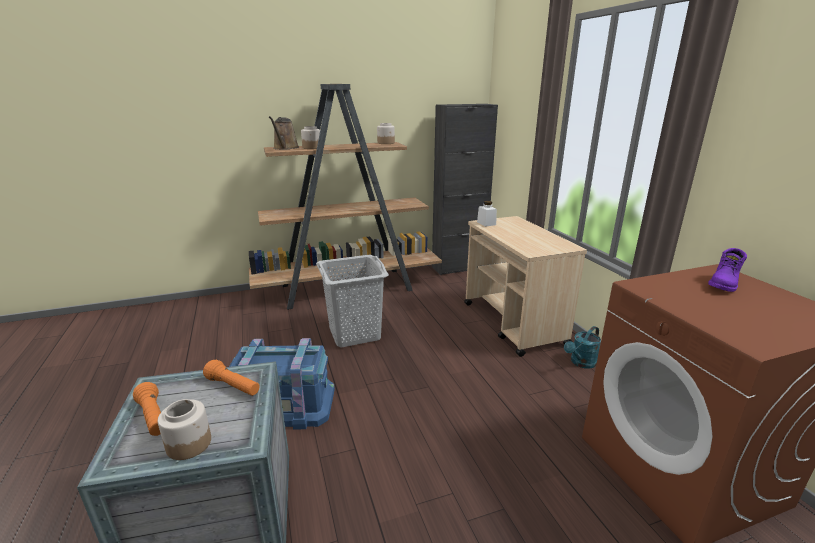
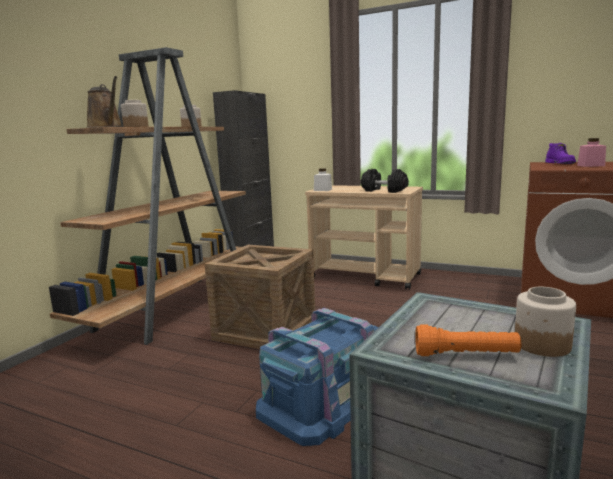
camera: 45 degrees left, 10 degrees down
orange flashlight [203,360,260,396] -> none
grey laundry basket [316,255,389,348] -> crate [205,245,315,349]
turquoise watering can [564,326,601,369] -> none
none -> black dumbbell [361,169,409,193]
none -> pink jar [577,138,606,167]

